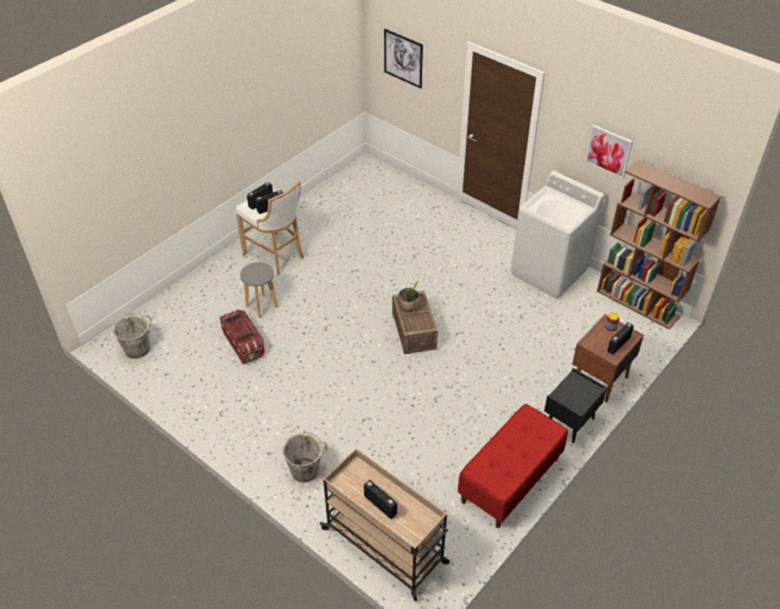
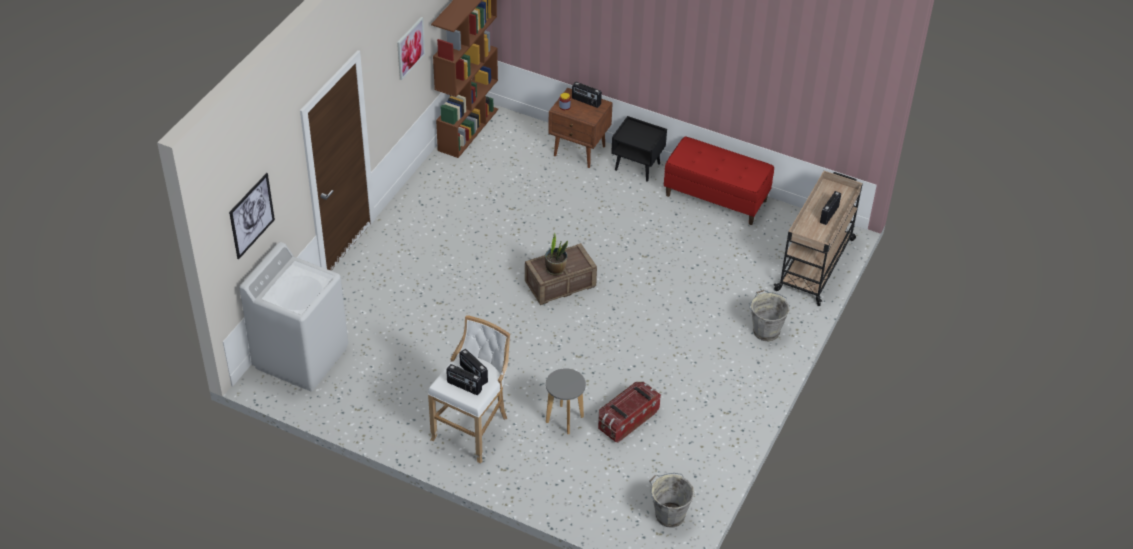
camera: 105 degrees left, 0 degrees up
white washing machine [511,171,604,299] -> white washing machine moved to [239,242,348,391]

